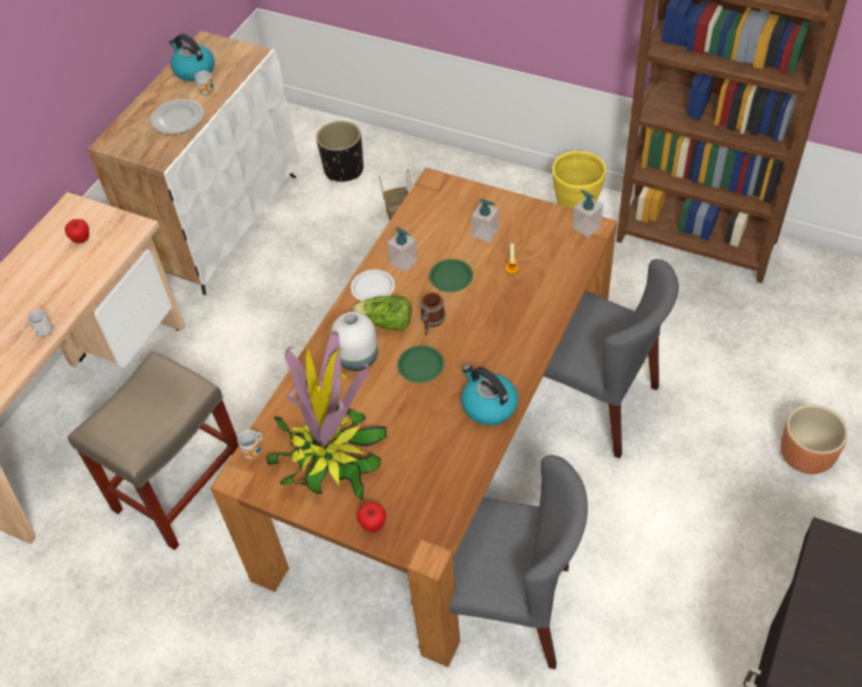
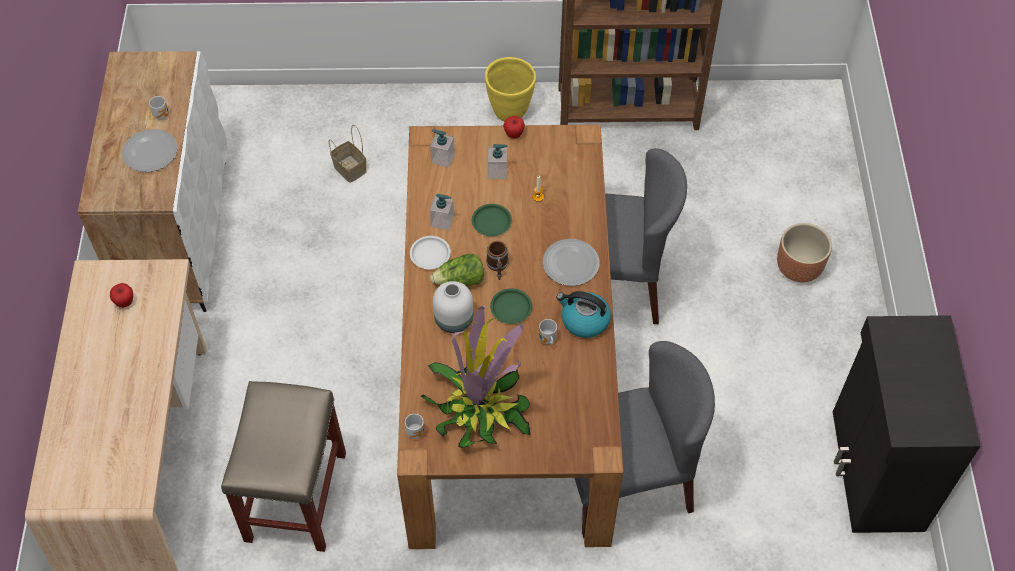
camera: 30 degrees left, 5 degrees up
mug [28,309,53,337] -> mug moved to [539,319,557,345]
kettle [169,33,214,81] -> none
black planter [316,121,364,182] -> none
apple [357,502,386,533] -> apple moved to [503,116,525,139]
soap dispenser [573,190,603,238] -> soap dispenser moved to [430,130,455,168]
none -> plate [543,239,600,286]

